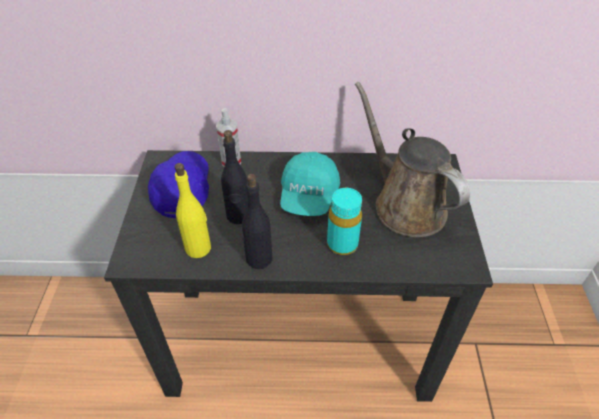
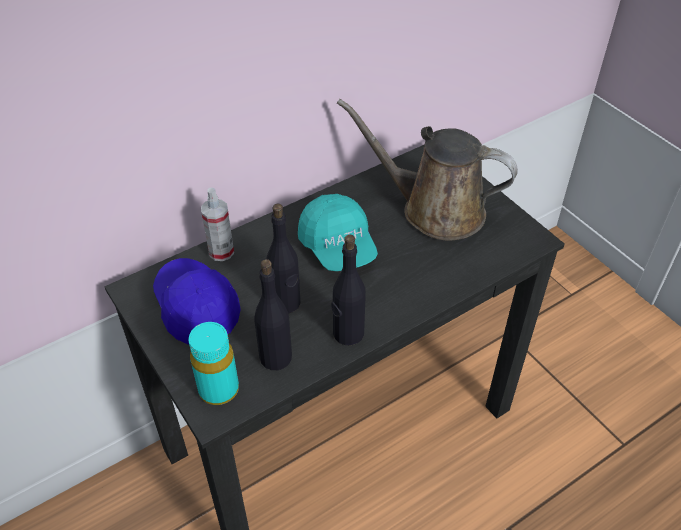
camera: 35 degrees left, 0 degrees up
yellow bottle [174,163,211,258] -> black bottle [254,259,292,370]
turquoise bottle [327,188,362,255] -> turquoise bottle moved to [189,322,239,405]

